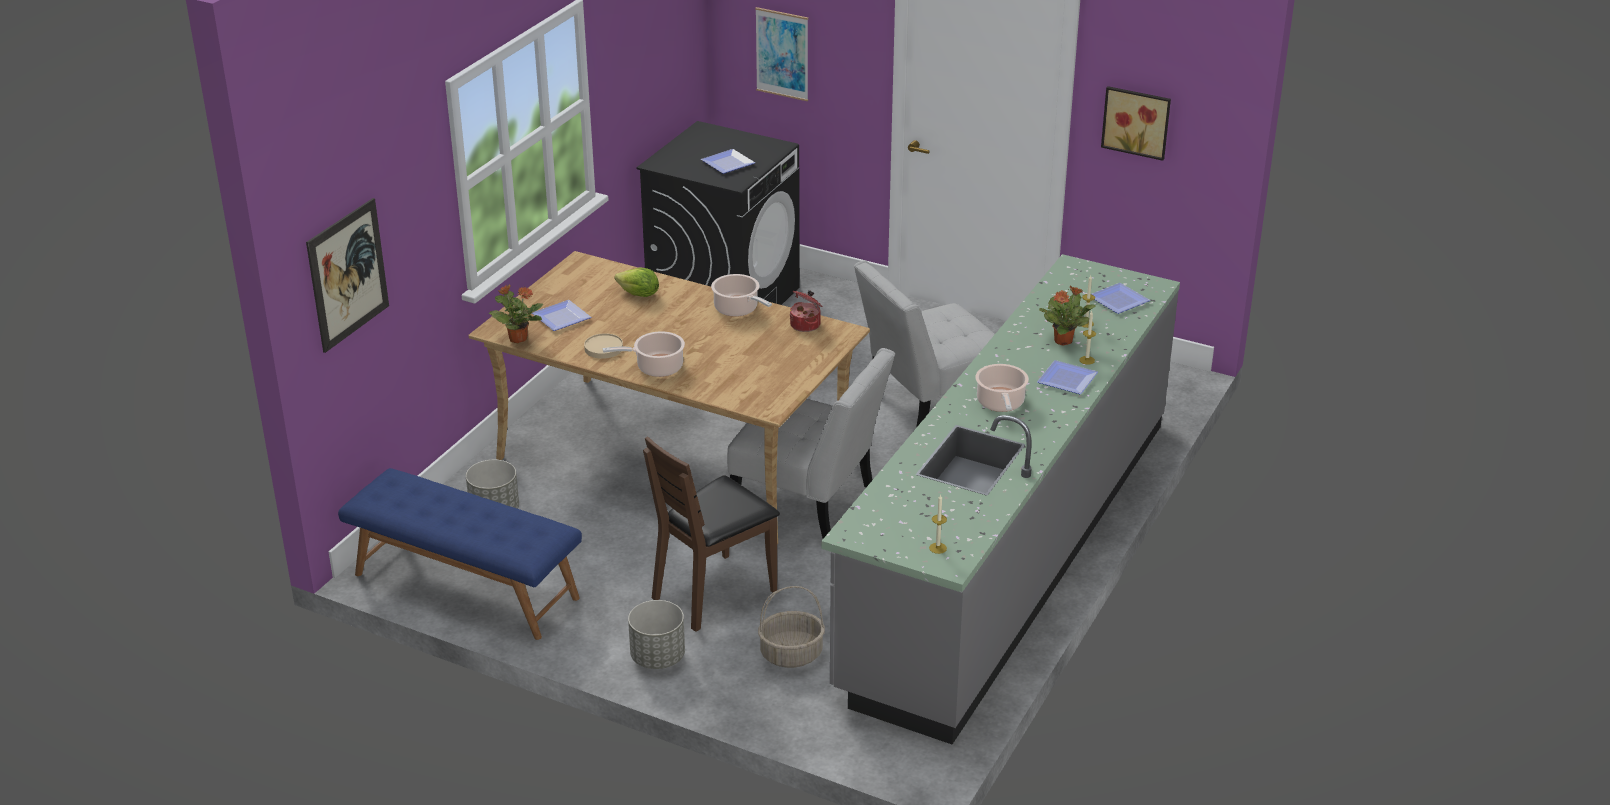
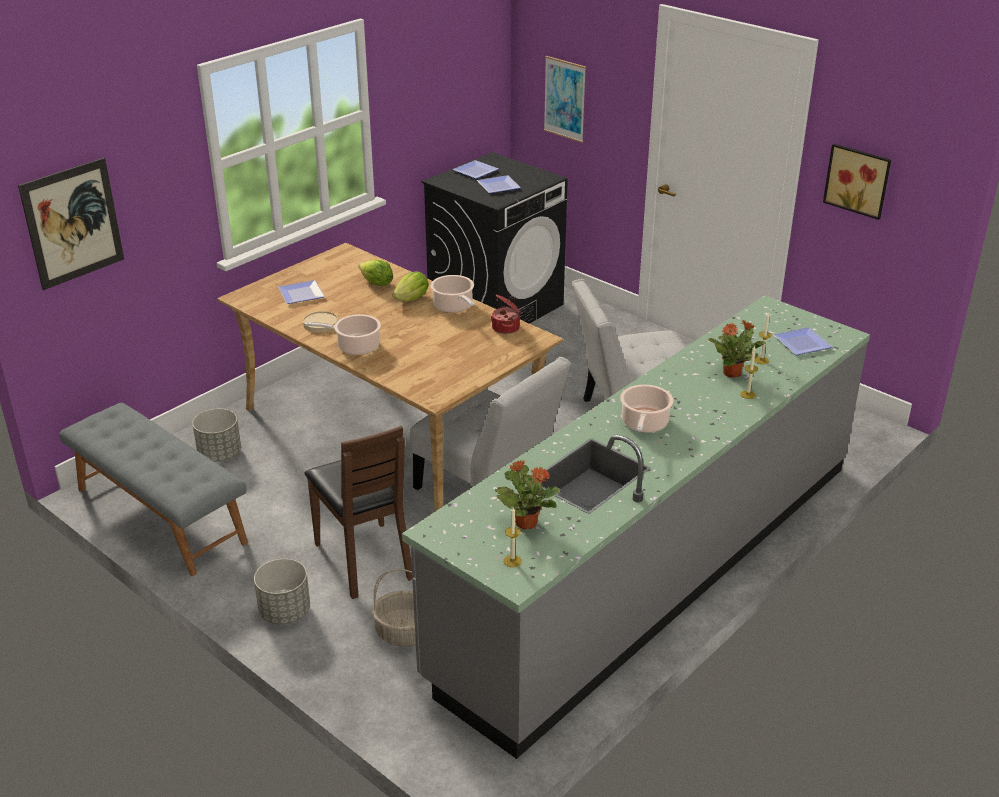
camera: 15 degrees right, 0 degrees up
blue bench [338,468,582,640] -> grey bench [59,403,248,576]
potted plant [489,285,543,343] -> potted plant moved to [495,460,560,530]
brown chair [643,436,780,632] -> brown chair turned 90 degrees counterclockwise [305,426,414,599]
plate [1037,360,1098,394] -> plate moved to [452,160,499,179]
none -> lettuce [392,271,429,302]

